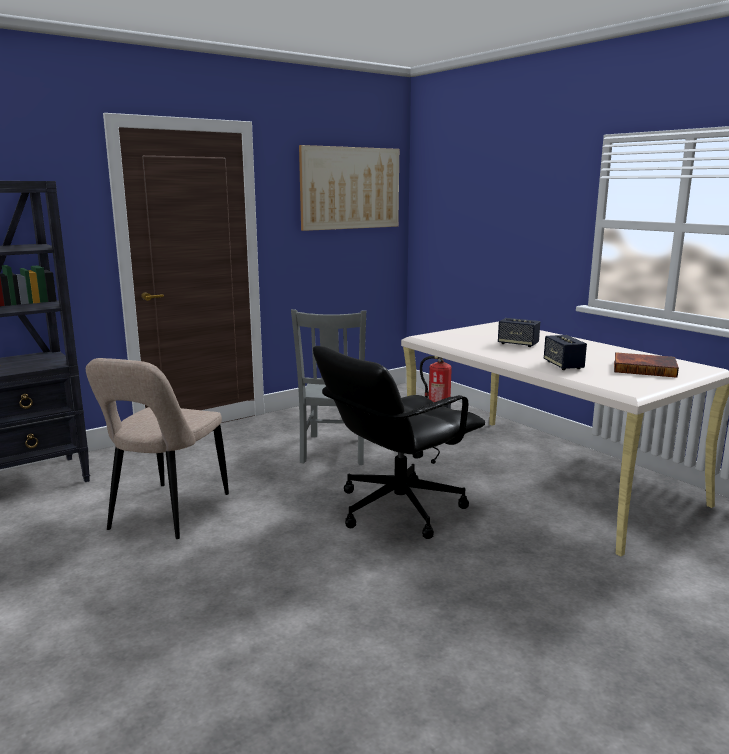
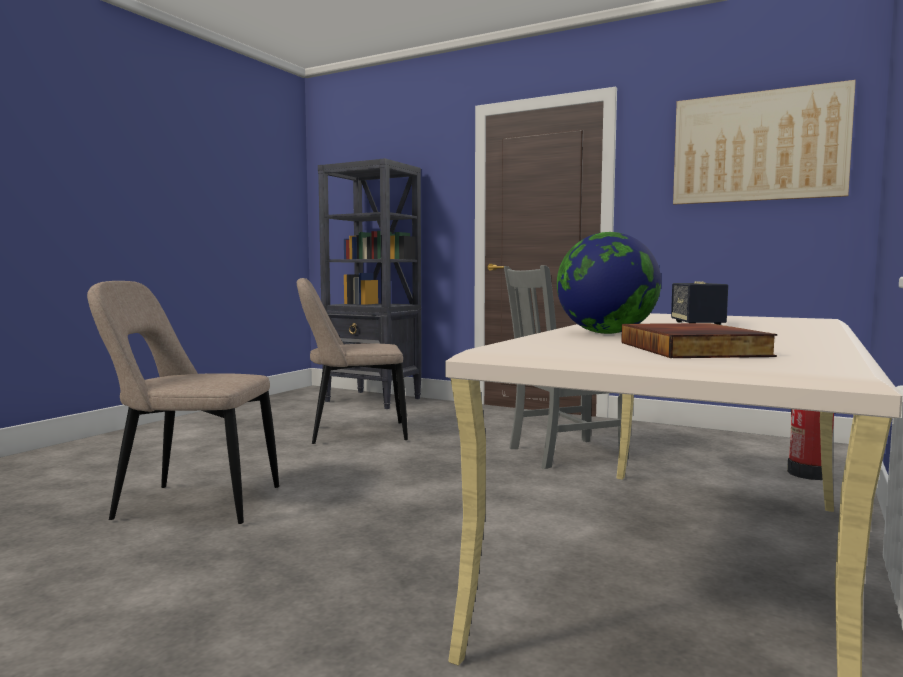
camera: 65 degrees right, 10 degrees down
black office chair [313,346,485,539] -> none
speaker [544,335,587,370] -> globe [557,232,661,334]
none -> beige chair [87,281,279,524]

